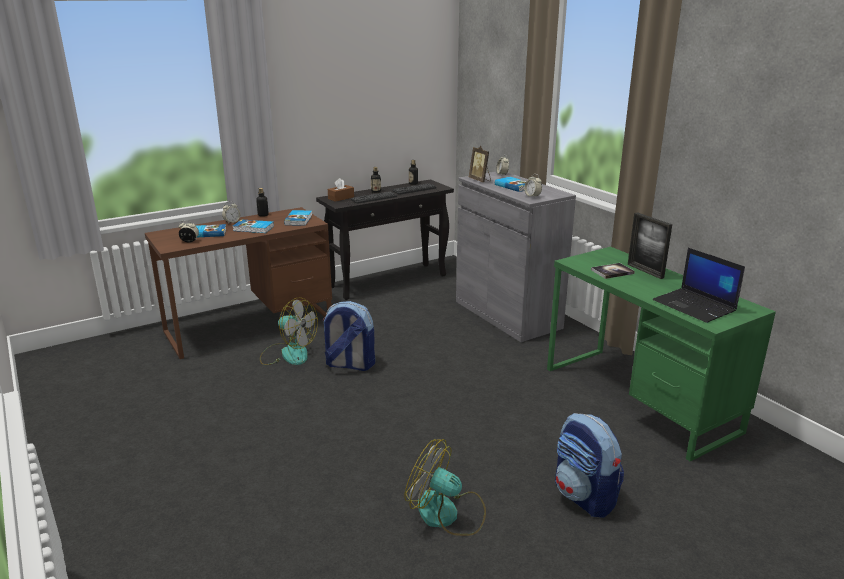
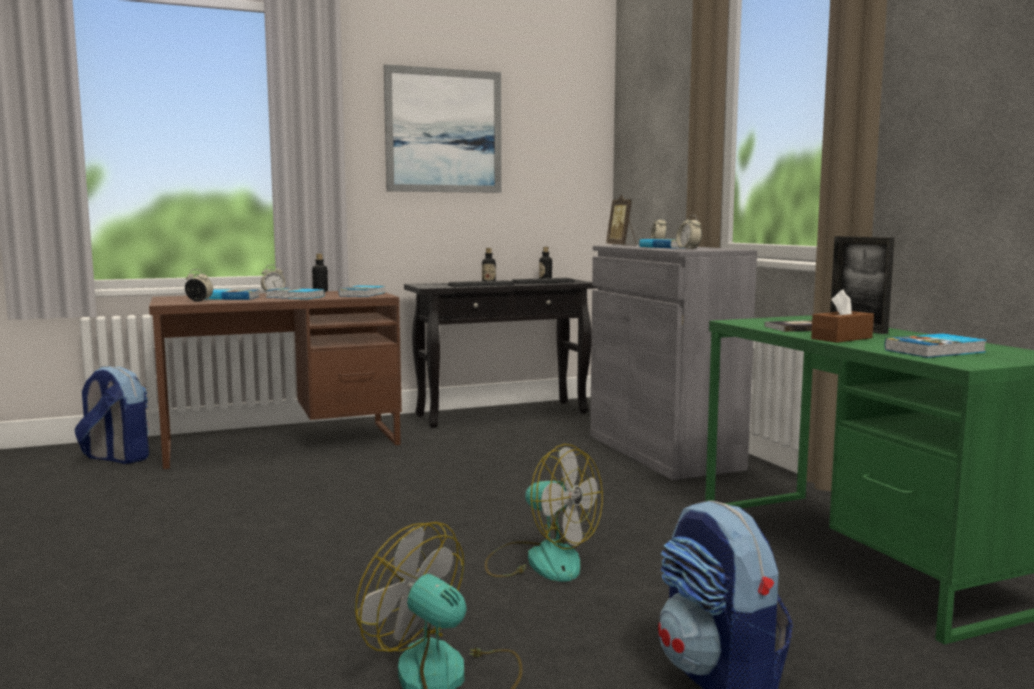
camera: 10 degrees right, 15 degrees down
fan [260,297,318,365] -> fan moved to [485,444,603,582]
backpack [322,301,375,371] -> backpack moved to [74,366,149,464]
brown tissue box [328,178,354,202] -> brown tissue box moved to [811,290,874,343]
laptop [653,248,745,323] -> book [884,333,987,358]
none -> picture [384,64,502,193]

